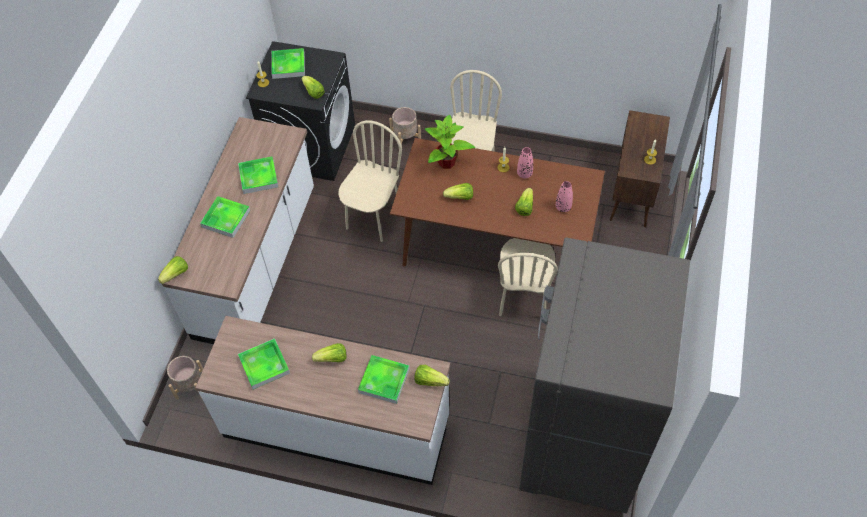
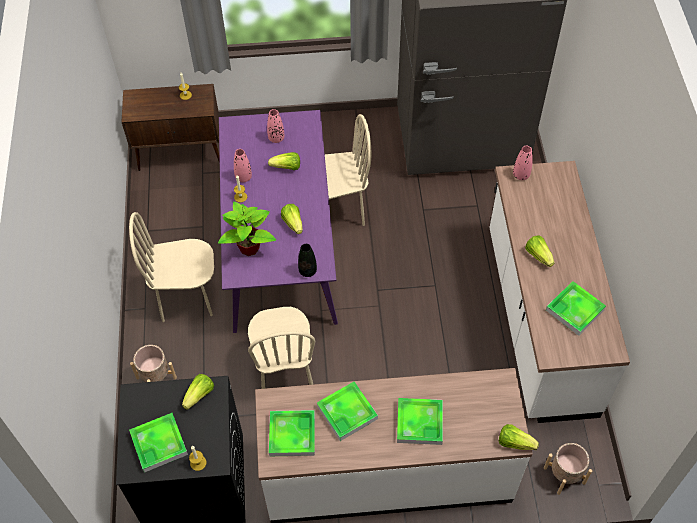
camera: 110 degrees left, 0 degrees up
beige chair [338,120,402,242] -> beige chair turned 105 degrees counterclockwise [248,307,315,389]
tray [358,355,410,404] -> tray moved to [269,410,315,456]
brown dining table [390,138,605,267] -> purple dining table [219,110,338,333]
lettuce [414,365,450,386] -> pink vase [513,146,533,180]
none -> black vase [298,244,317,277]

